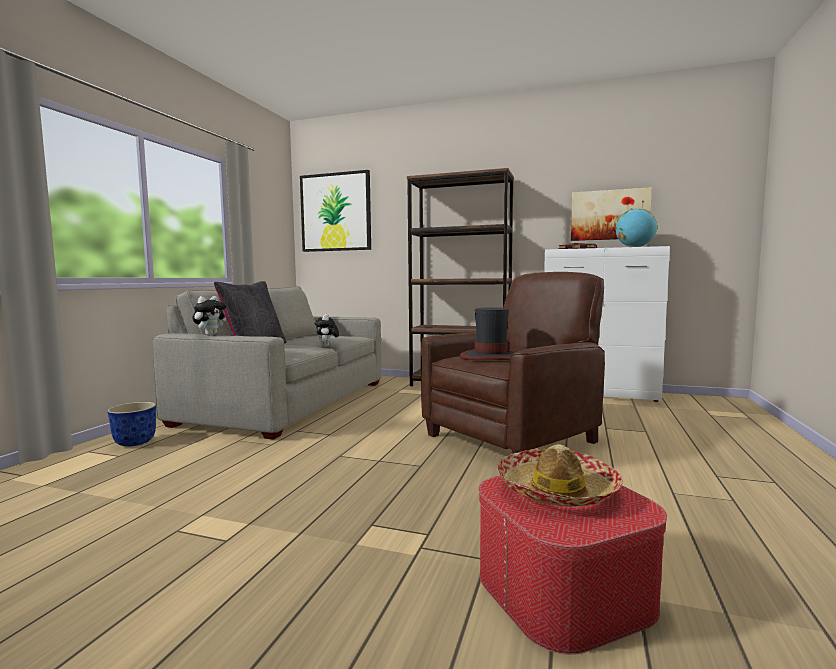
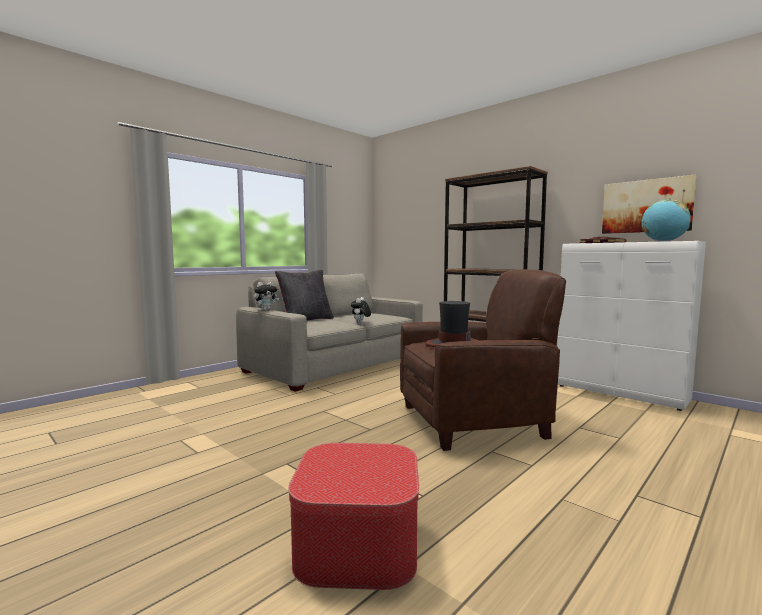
camera: 25 degrees right, 0 degrees up
planter [107,402,156,447] -> none
picture [300,170,371,252] -> none
hat [497,444,622,507] -> none

